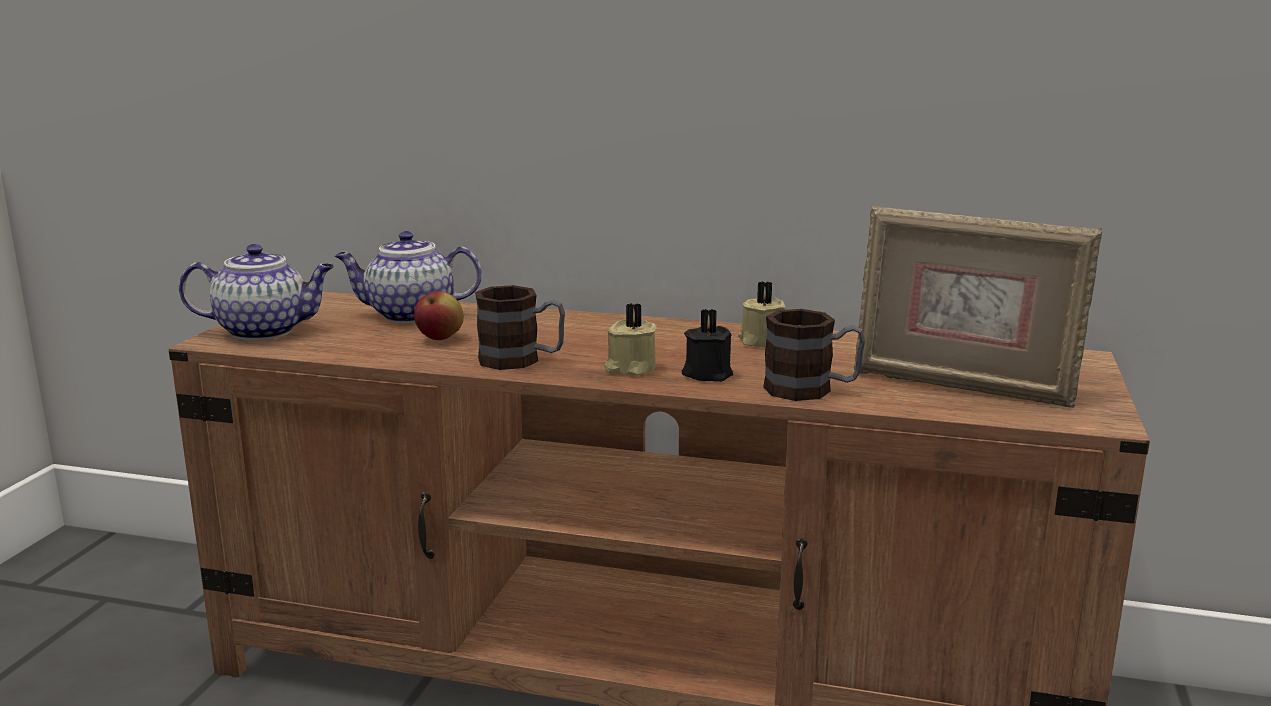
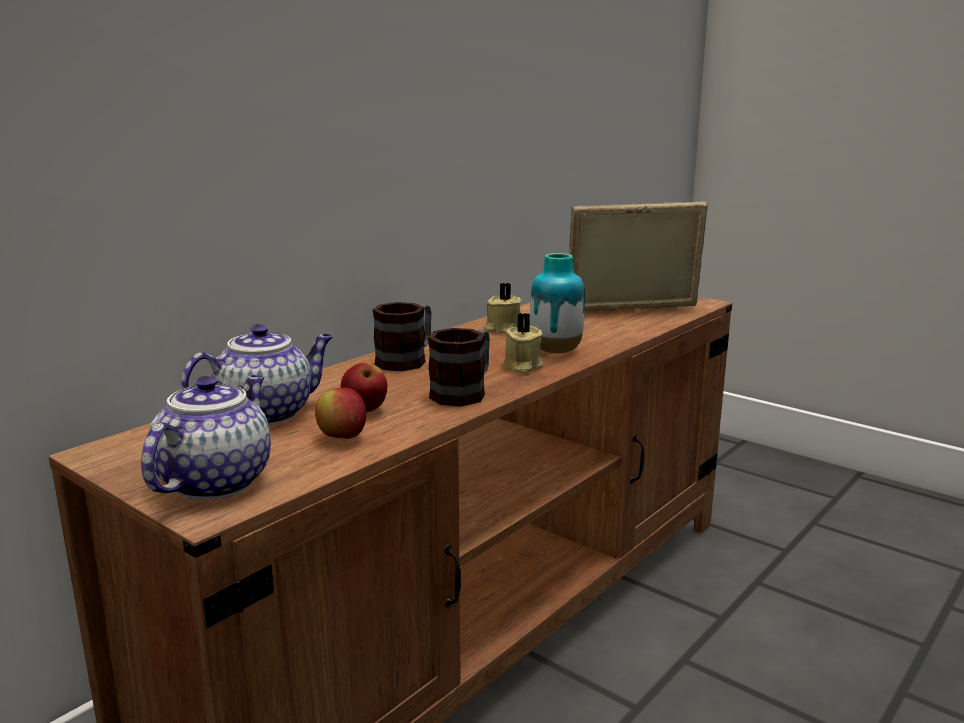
camera: 65 degrees left, 0 degrees up
teapot [335,231,482,323] -> teapot turned 150 degrees counterclockwise [181,324,333,425]
black candle [682,309,733,382] -> vase [530,253,585,353]
mug [763,309,865,401] -> mug moved to [373,302,432,371]
picture frame [854,206,1102,408] -> picture frame turned 150 degrees counterclockwise [570,201,708,311]
none -> apple [315,387,366,439]

